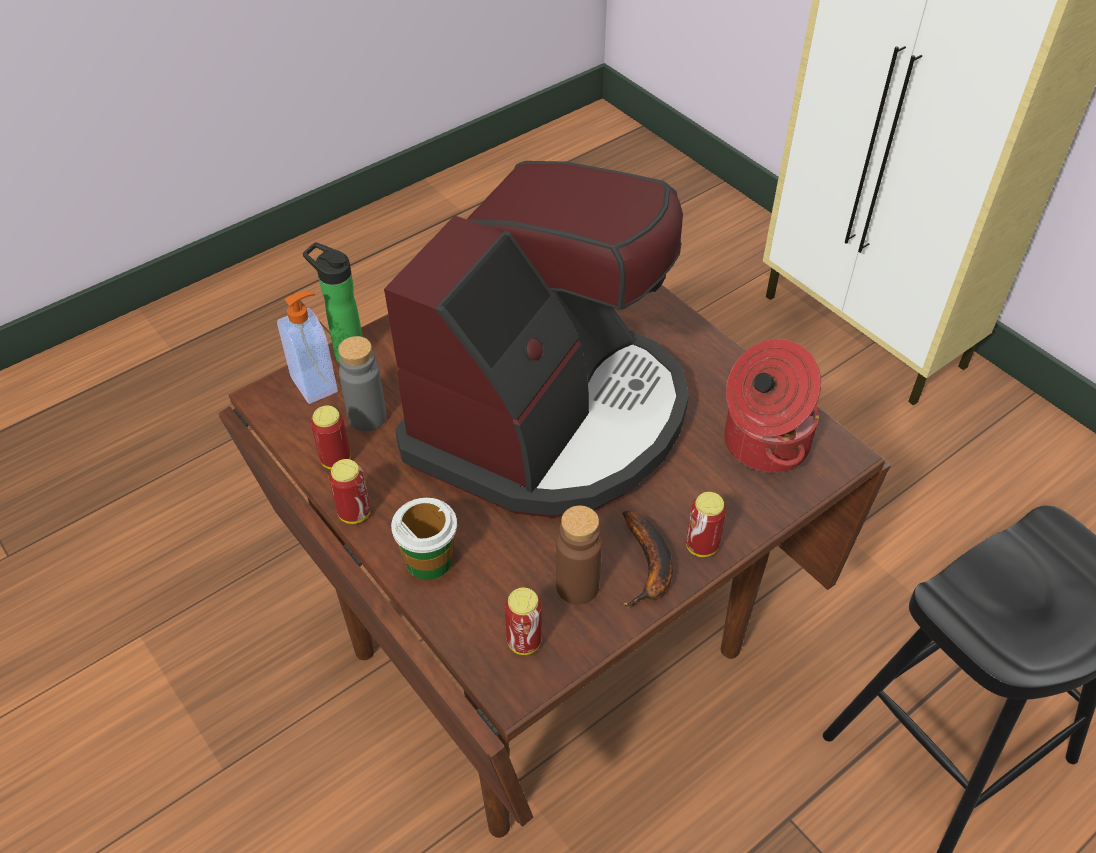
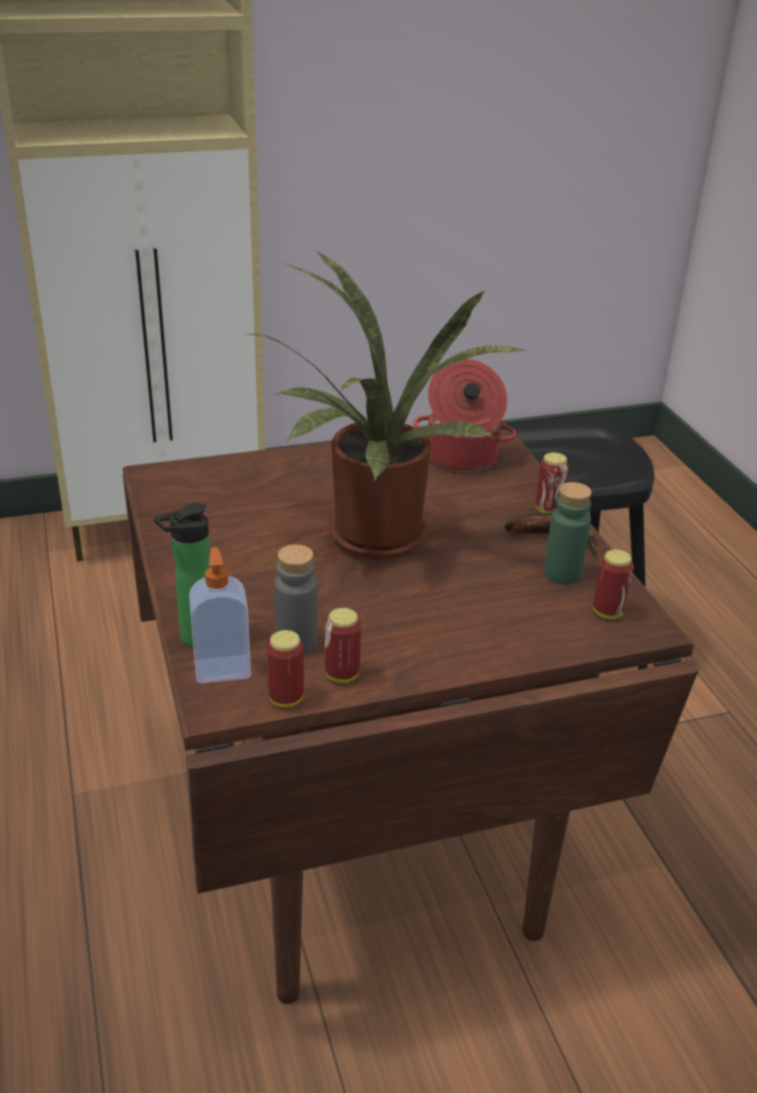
camera: 70 degrees left, 15 degrees down
can [329,459,370,524] -> can moved to [267,630,304,707]
coffee machine [384,161,689,518] -> potted plant [247,250,526,559]
cup [391,498,457,580] -> none
brown bottle [556,506,602,605] -> green bottle [544,482,592,584]

